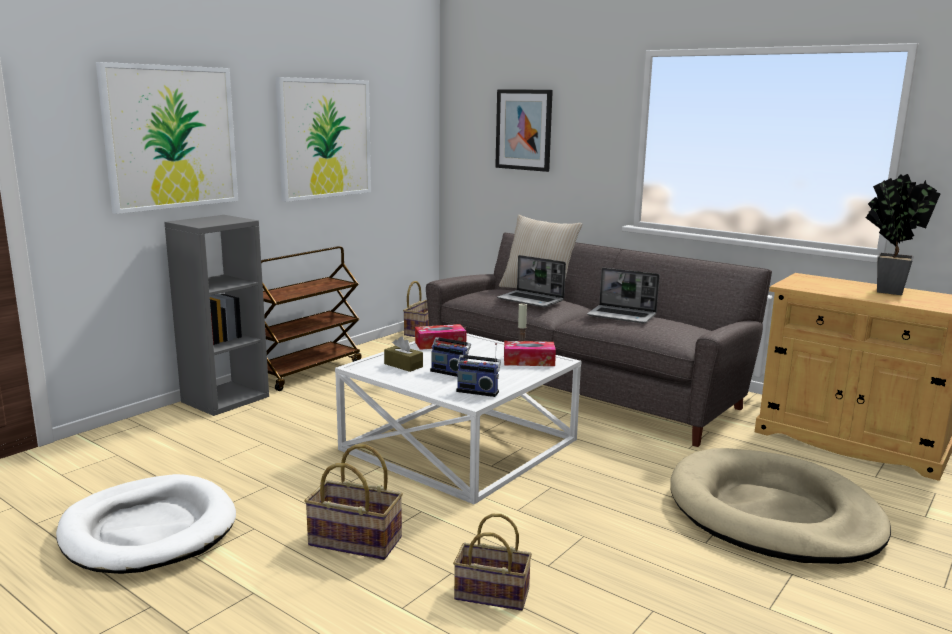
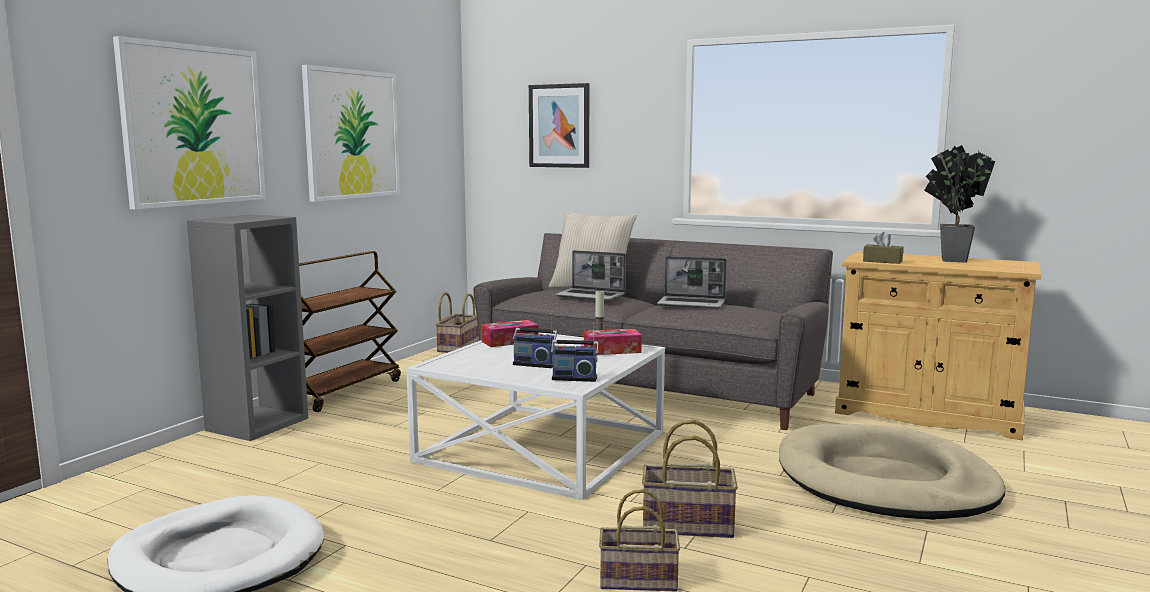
camera: 10 degrees left, 5 degrees down
basket [305,444,403,560] -> basket moved to [642,420,738,538]
brown tissue box [384,336,423,372] -> brown tissue box moved to [863,232,904,264]

